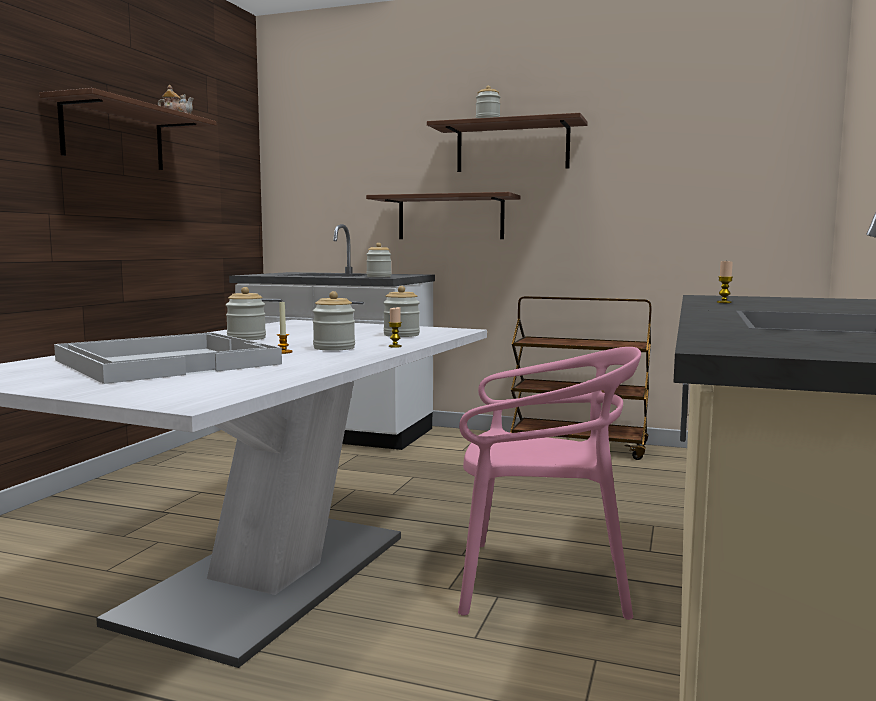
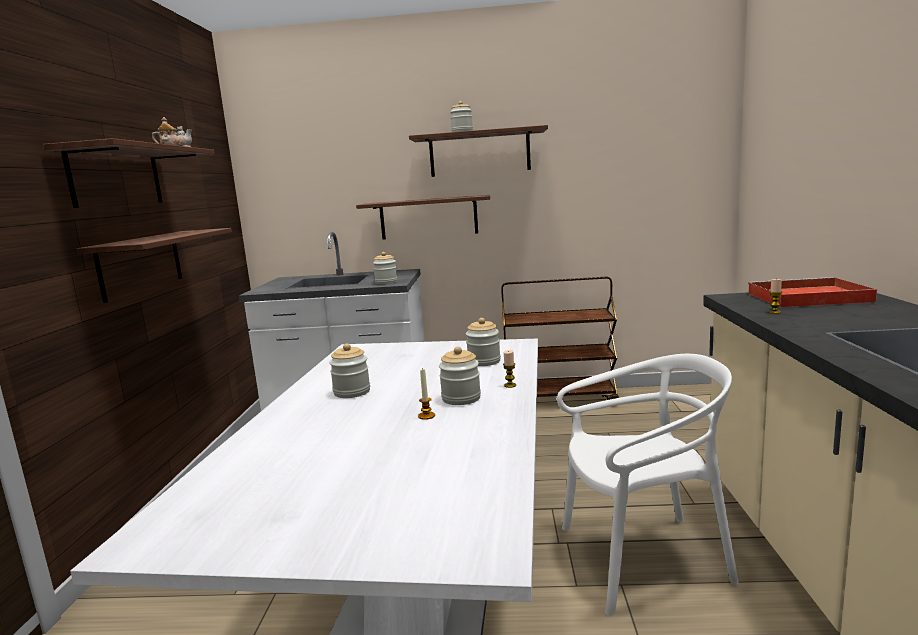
camera: 15 degrees left, 5 degrees up
white tray [54,332,282,384] -> none
pink chair [458,347,641,620] -> white chair [557,354,739,615]
none -> shelf [77,228,232,303]
none -> red tray [748,277,877,308]

